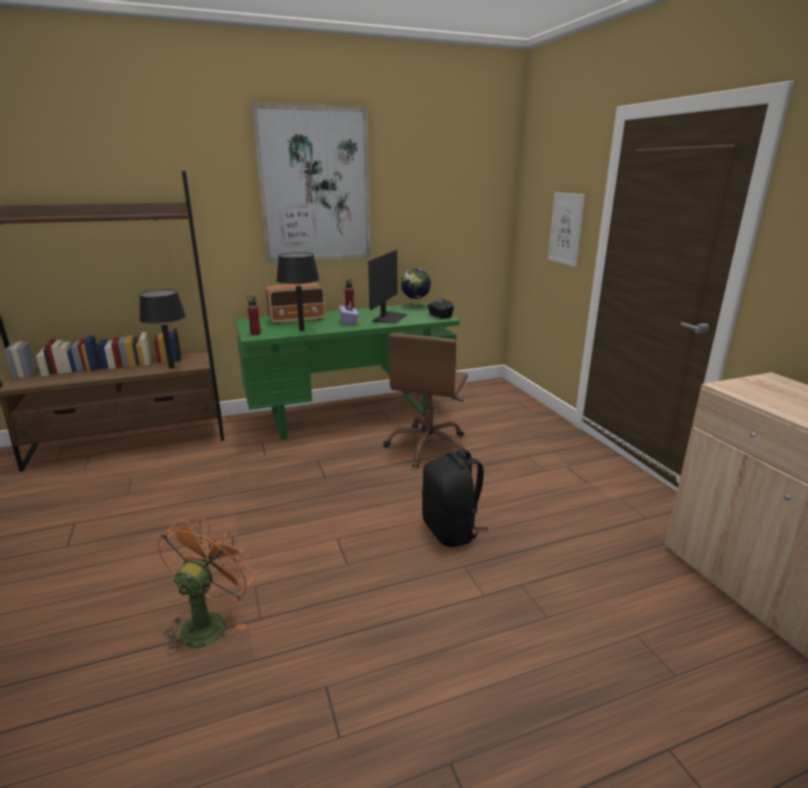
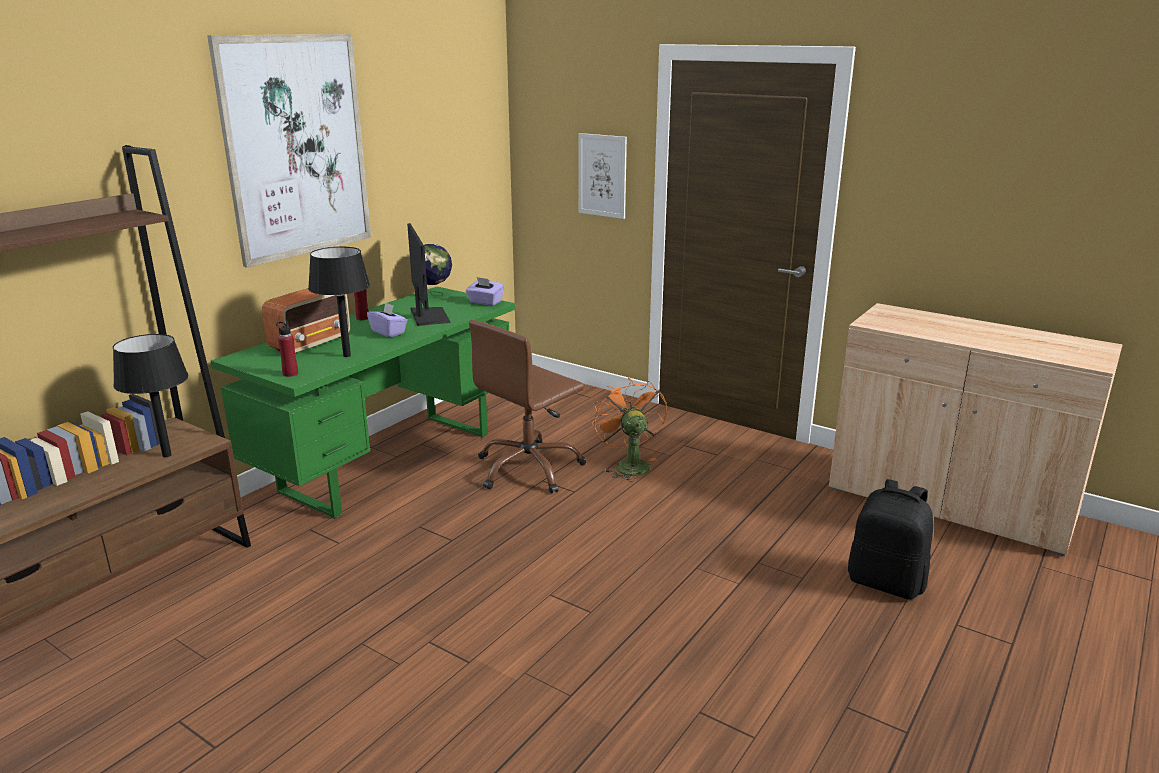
camera: 35 degrees left, 0 degrees up
orange fan [158,518,256,655] -> orange fan moved to [592,378,667,482]
brown office chair [383,334,468,468] -> brown office chair turned 60 degrees clockwise [469,320,586,493]
black backpack [422,448,488,547] -> black backpack moved to [848,479,933,599]
black tissue box [427,296,454,319] -> purple tissue box [466,277,504,306]

